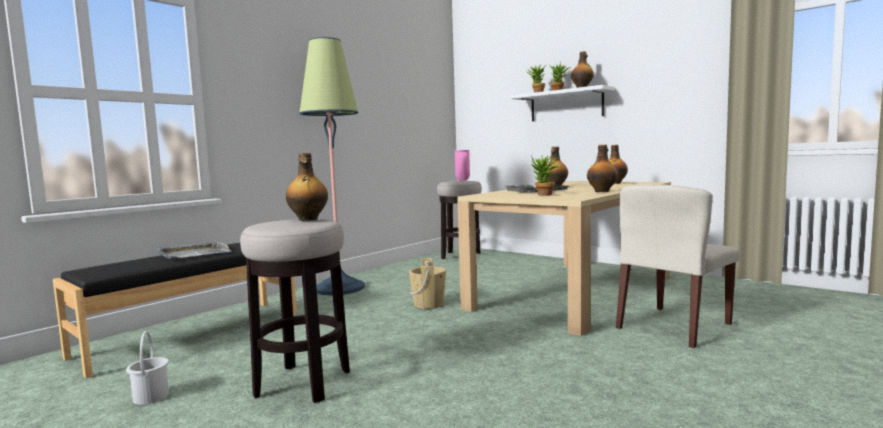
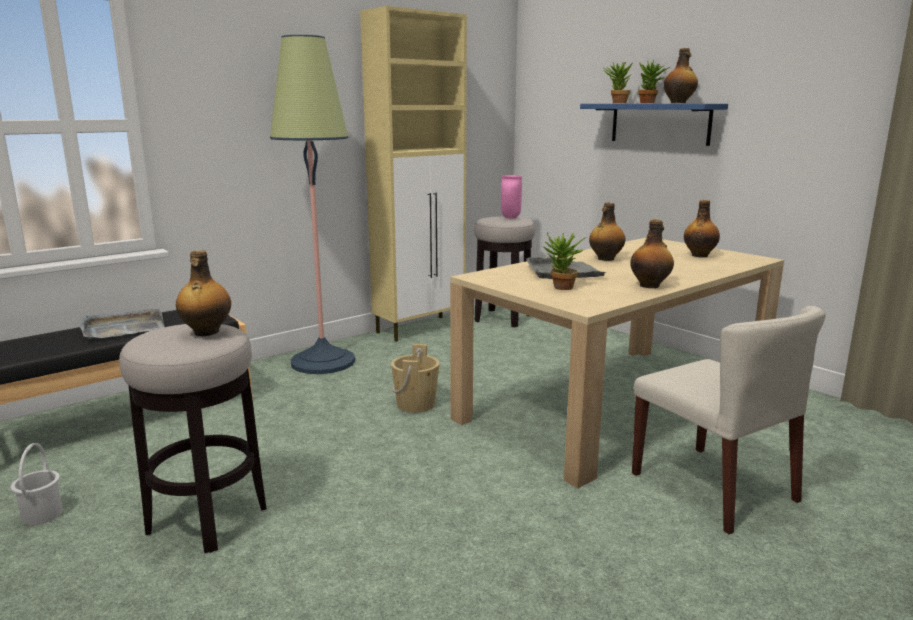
camera: 10 degrees right, 10 degrees up
white shelf [510,85,614,121] -> blue shelf [580,104,728,146]
beige chair [616,184,740,348] -> beige chair turned 90 degrees counterclockwise [632,306,825,535]
none -> beige cabinet [360,6,467,342]

